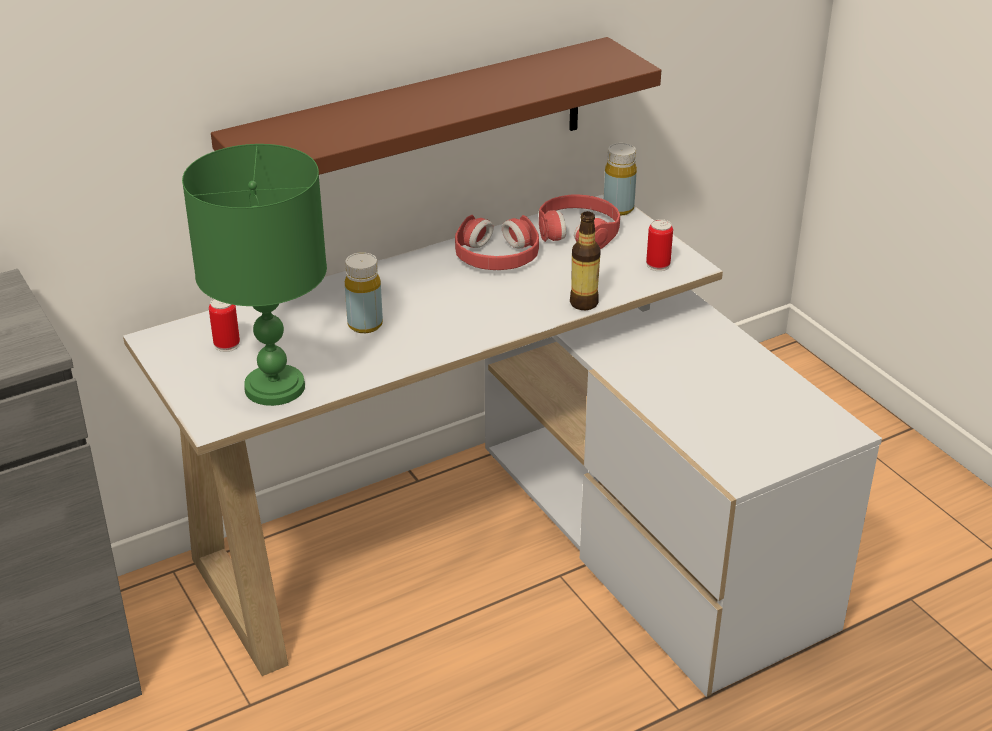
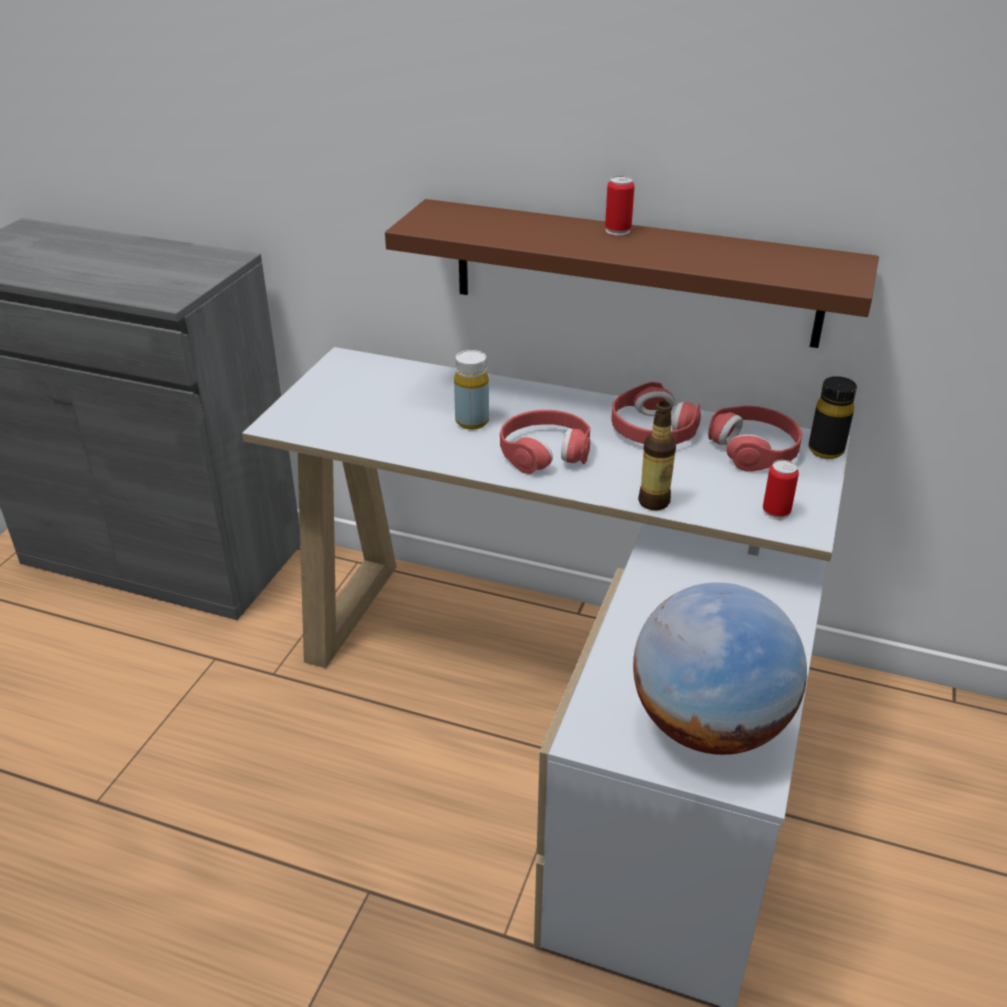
camera: 50 degrees right, 0 degrees up
green table lamp [182,144,327,406] -> none
can [209,299,240,352] -> can moved to [605,176,634,235]
yellow bottle [604,143,637,216] -> black bottle [808,376,857,459]
none -> red headphones [500,410,590,474]
none -> globe [633,582,807,755]

